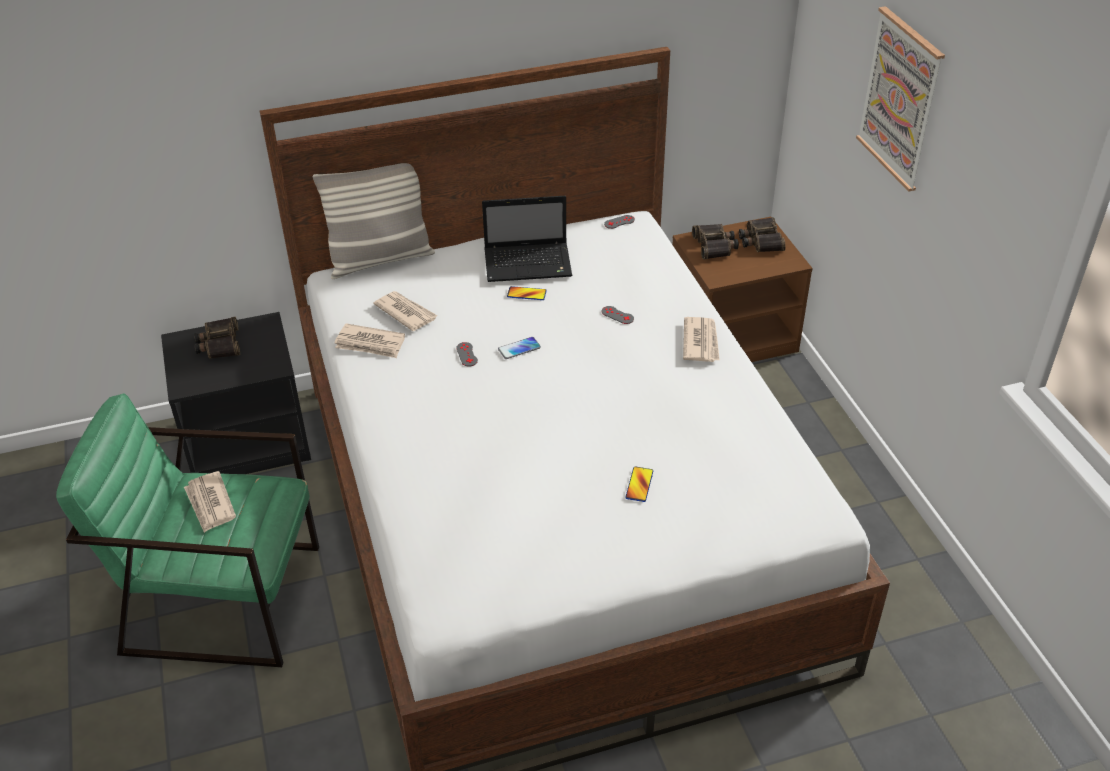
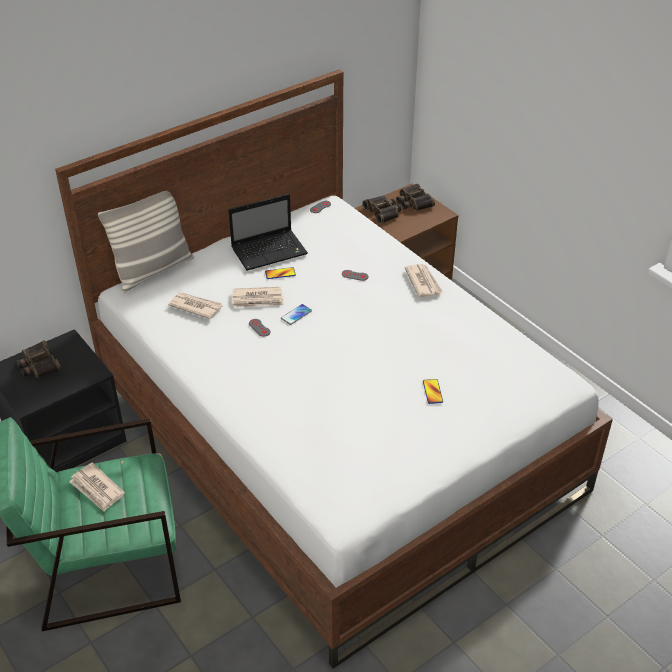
camera: 20 degrees left, 0 degrees up
newspaper [334,323,405,358] -> newspaper moved to [233,287,284,308]
picture [856,6,945,191] -> none

